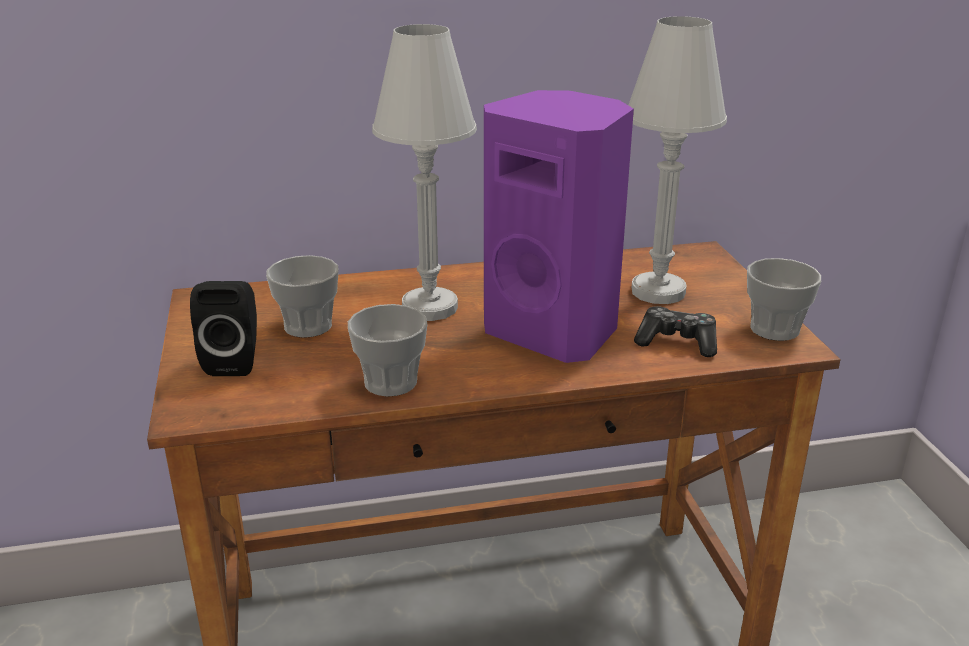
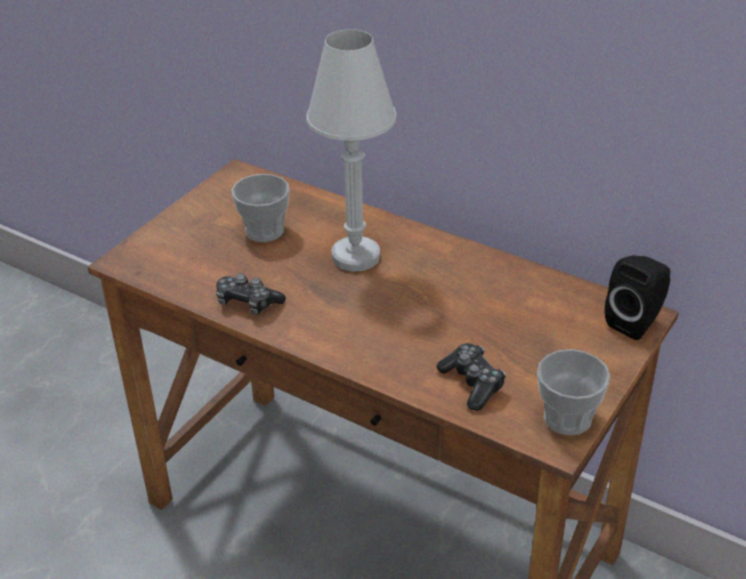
camera: 45 degrees right, 10 degrees up
black speaker [190,281,257,376] -> black speaker moved to [605,255,670,340]
cup [348,304,427,397] -> game controller [216,273,286,315]
purple speaker [484,90,634,363] -> none
white table lamp [628,16,727,304] -> none

